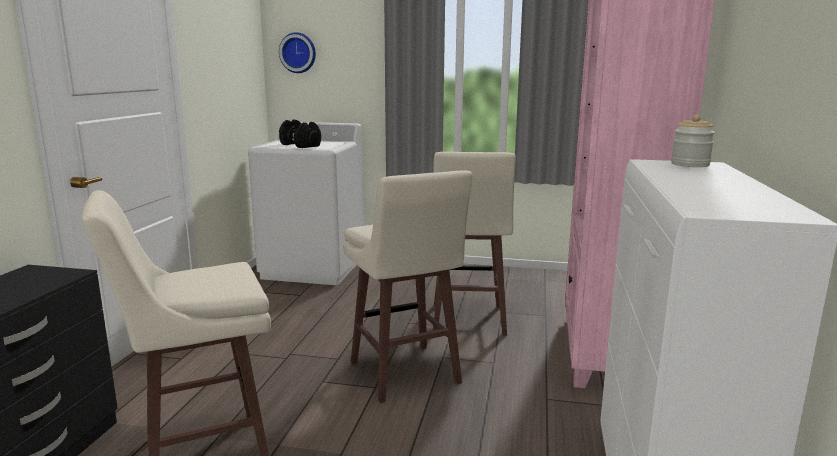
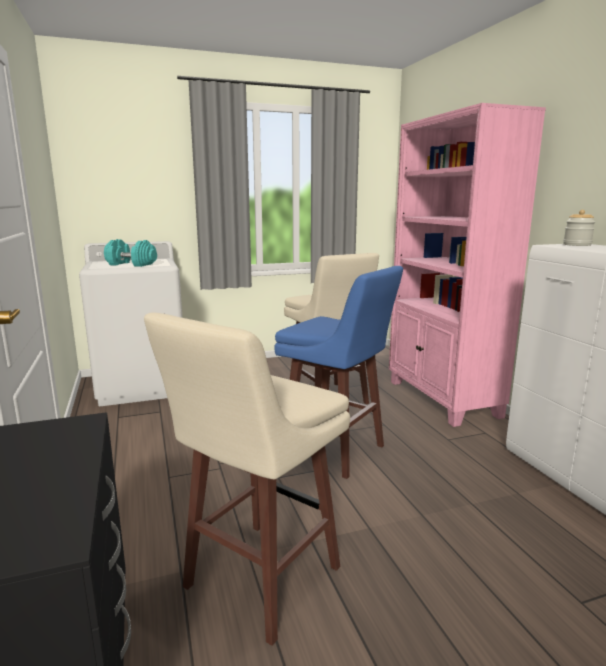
camera: 30 degrees left, 0 degrees up
wall clock [279,32,316,73] -> none
black dumbbell [279,120,321,148] -> turquoise dumbbell [104,239,157,267]
beige stool [343,170,473,403] -> blue stool [274,266,403,479]

